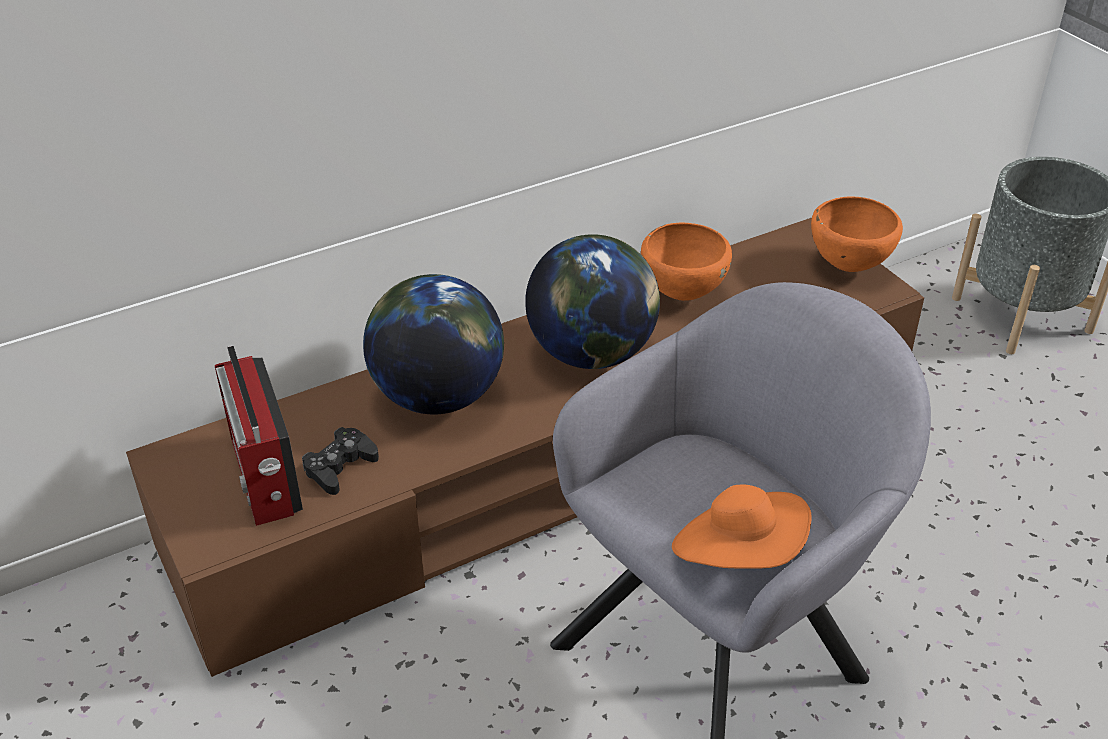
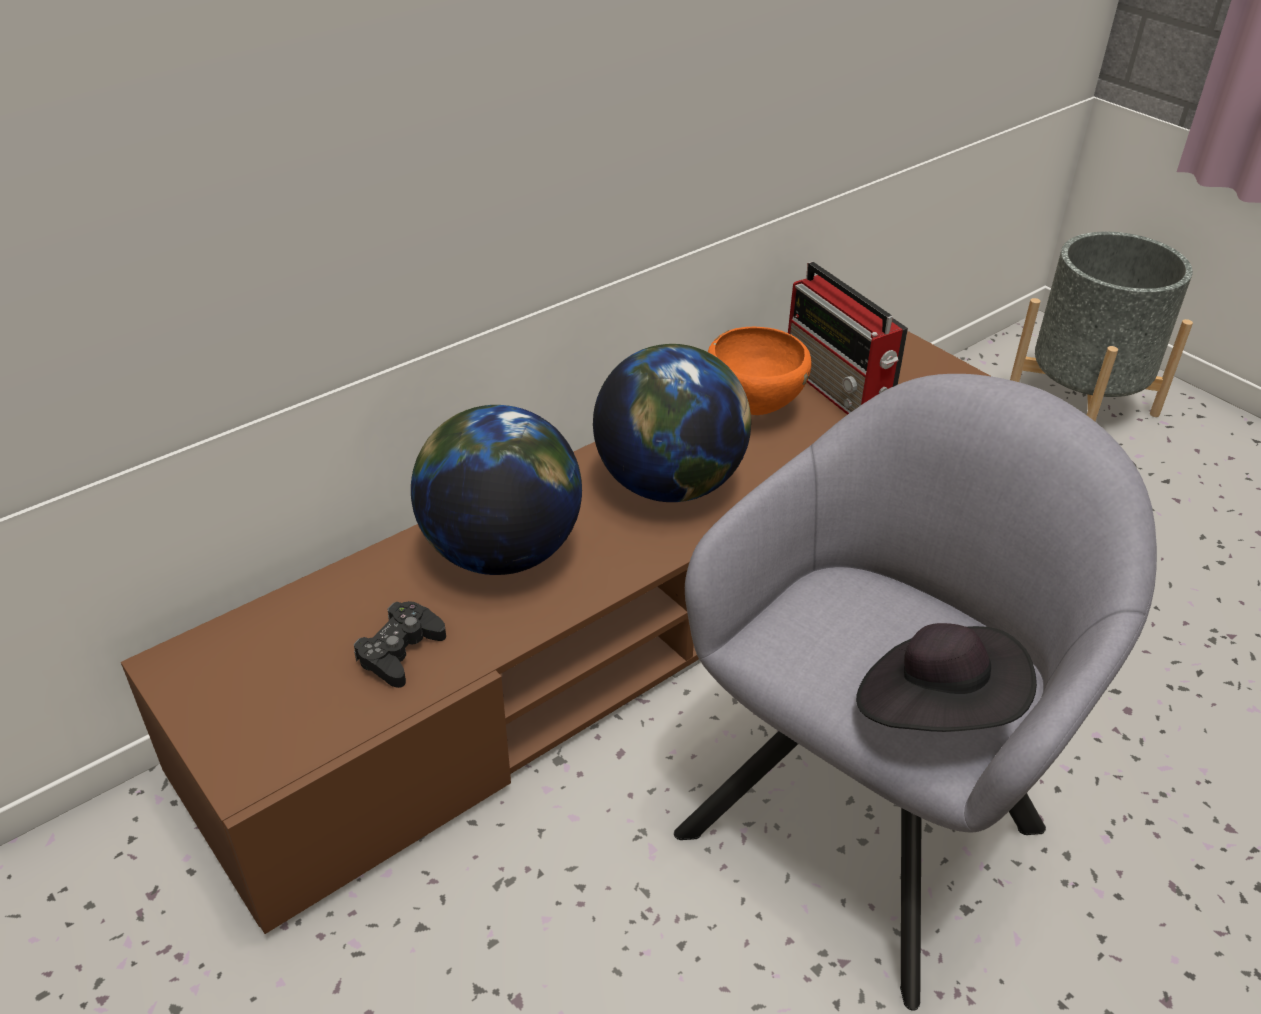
camera: 10 degrees left, 0 degrees up
radio [215,345,303,526] -> radio moved to [788,262,908,415]
orange hat [672,484,812,569] -> black hat [856,623,1037,732]
orange bowl [811,196,903,272] -> none

